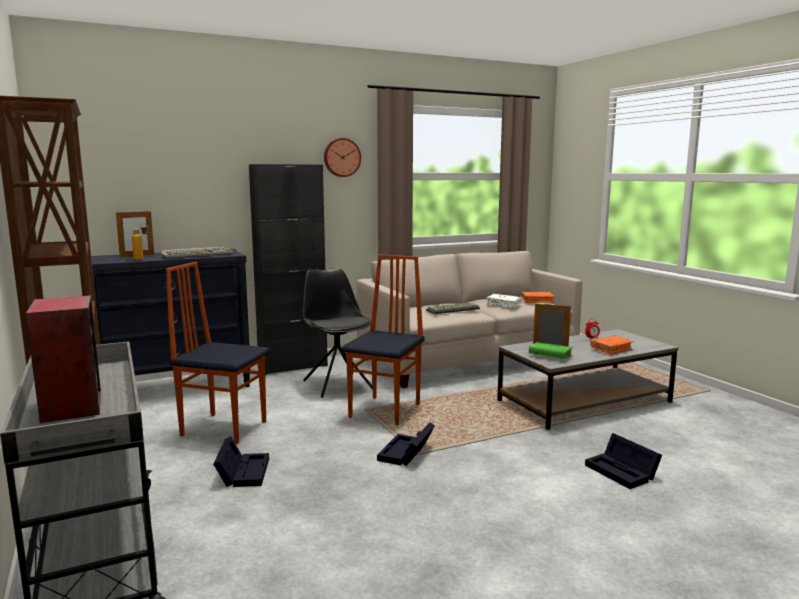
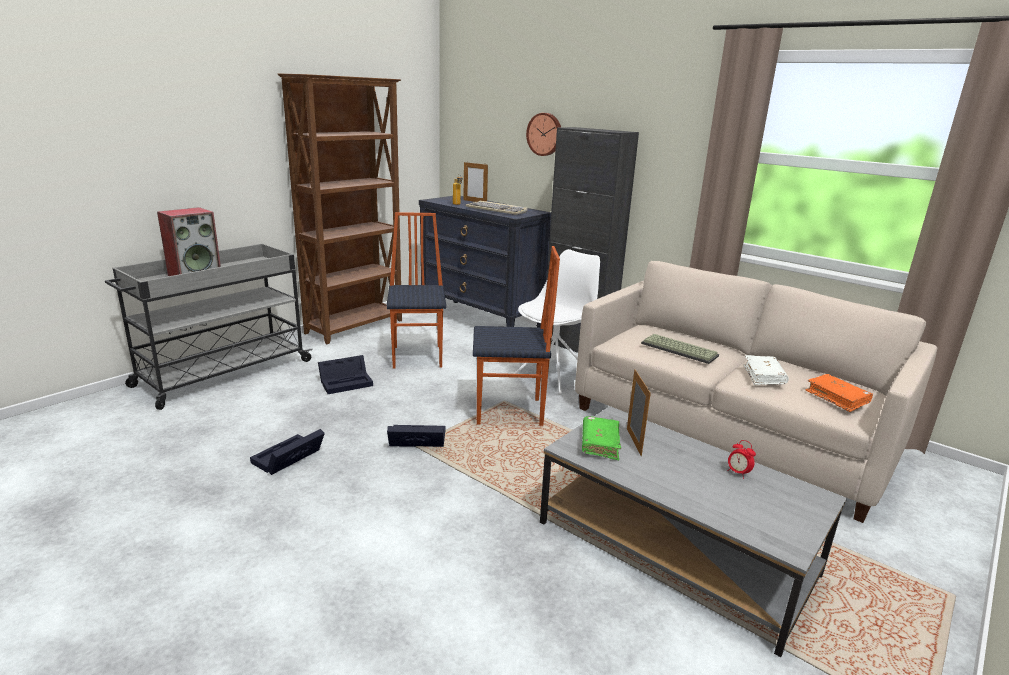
camera: 65 degrees right, 10 degrees up
black chair [303,268,373,398] -> white chair [514,249,600,394]
wall clock [324,138,361,177] -> wall clock moved to [526,113,561,156]
black storage box [585,433,662,489] -> black storage box moved to [250,429,325,475]
orange book [590,335,634,355] -> none

